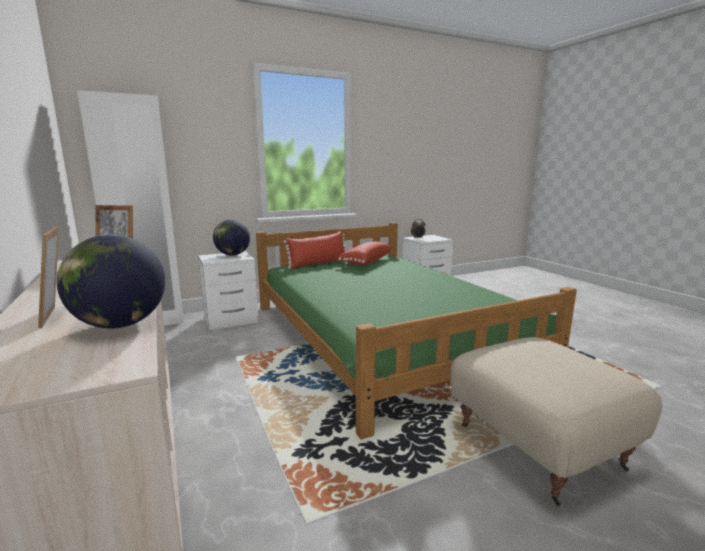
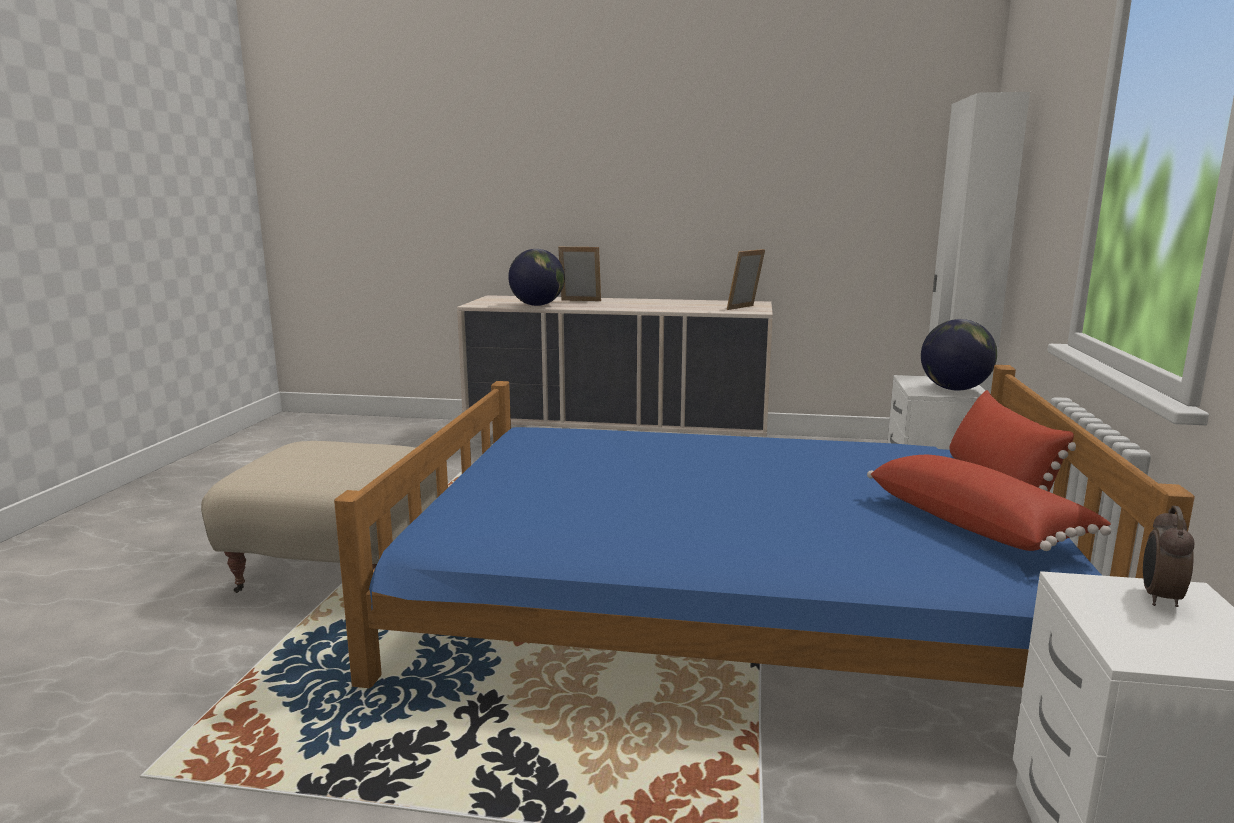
camera: 125 degrees right, 0 degrees up
green bed [256,223,577,439] -> blue bed [334,365,1195,688]

